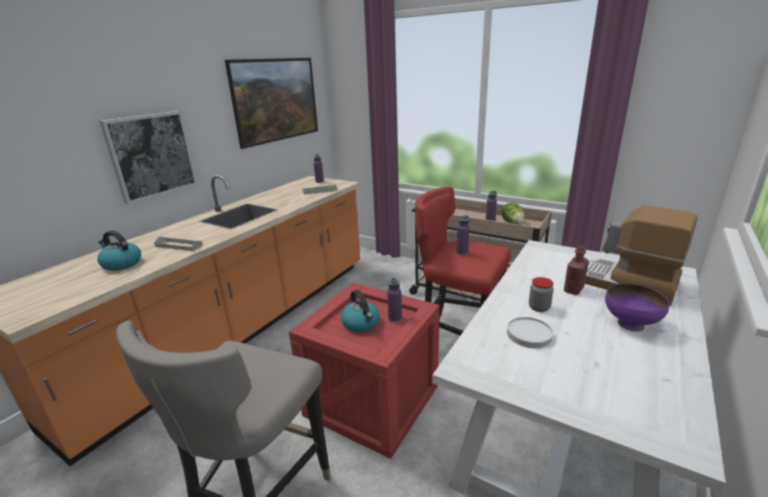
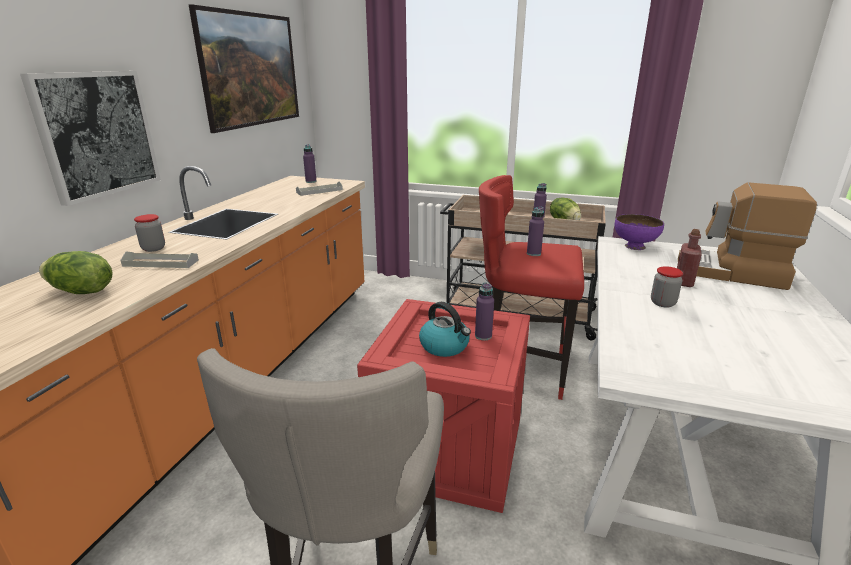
camera: 15 degrees left, 0 degrees up
kettle [97,230,141,271] -> lettuce [39,251,113,294]
white plate [507,317,553,348] -> none
purple bowl [605,283,669,332] -> purple bowl moved to [615,214,664,250]
none -> jar [134,214,165,252]

